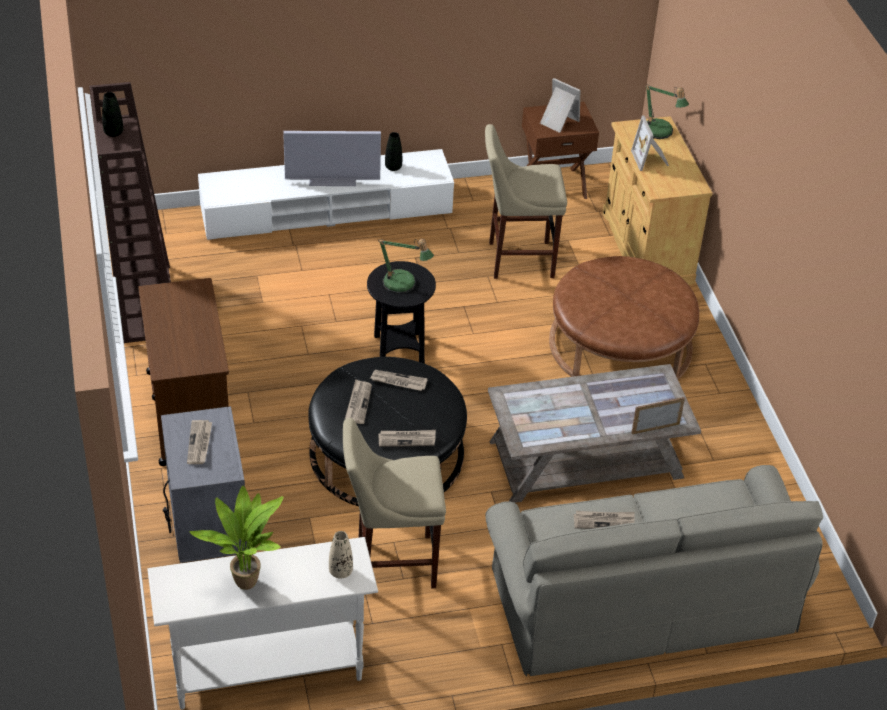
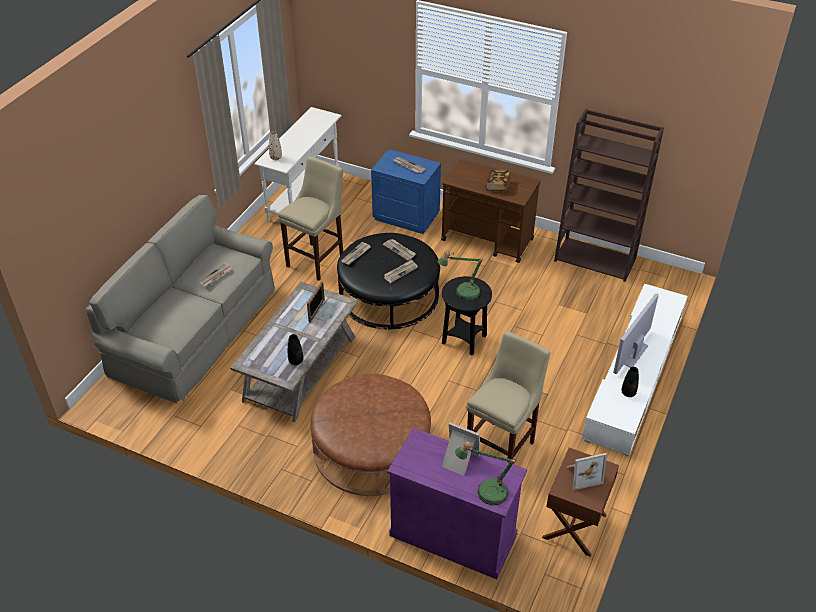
camera: 130 degrees right, 0 degrees up
black vase [102,92,123,137] -> black vase moved to [288,334,303,365]
grey nightstand [161,406,247,563] -> blue nightstand [371,149,441,234]
potted plant [190,486,284,590] -> none
beige cabinet [602,116,713,285] -> purple cabinet [387,428,527,579]
picture frame [631,397,685,434] -> picture frame moved to [307,281,325,322]
none -> book [486,169,510,191]

